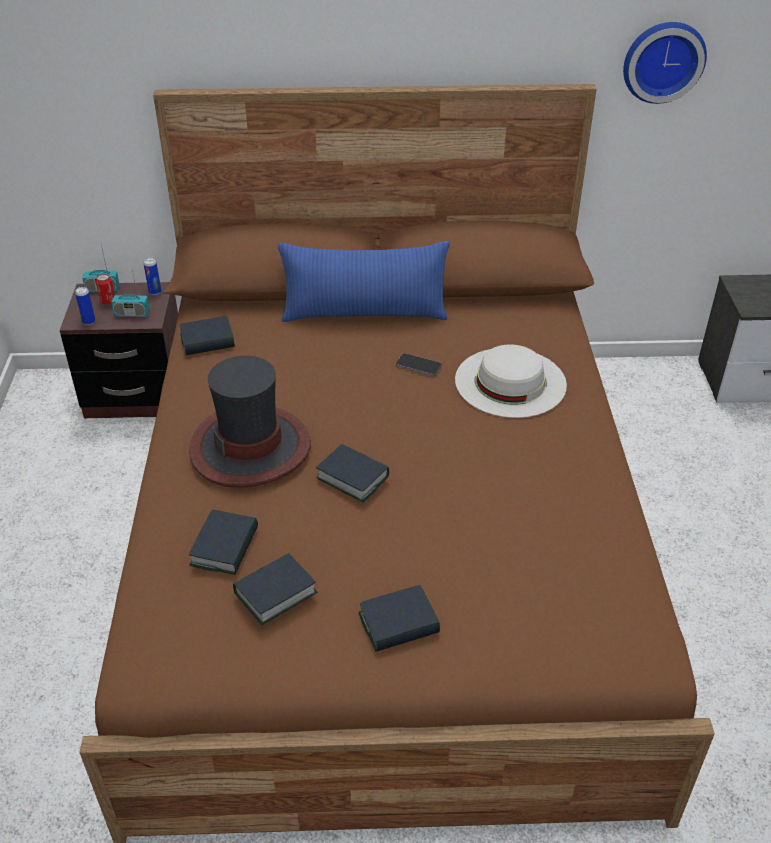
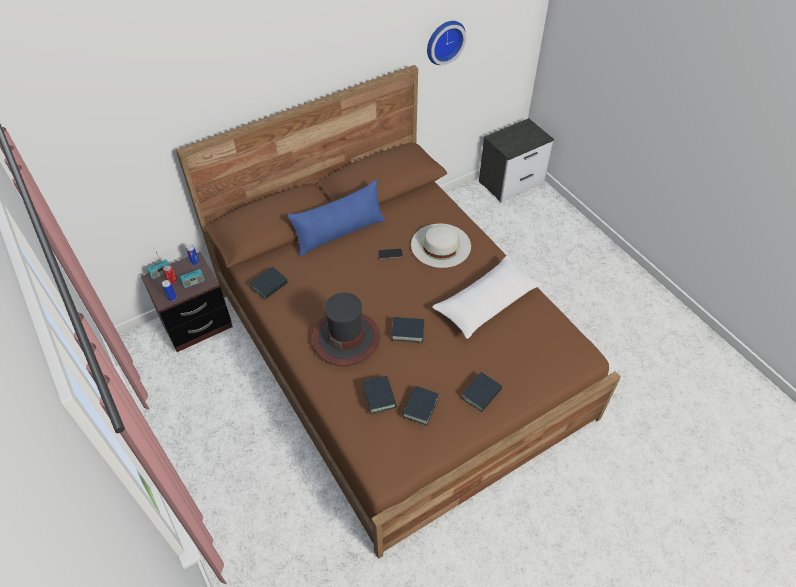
camera: 30 degrees left, 10 degrees up
none -> white pillow [432,256,542,339]

